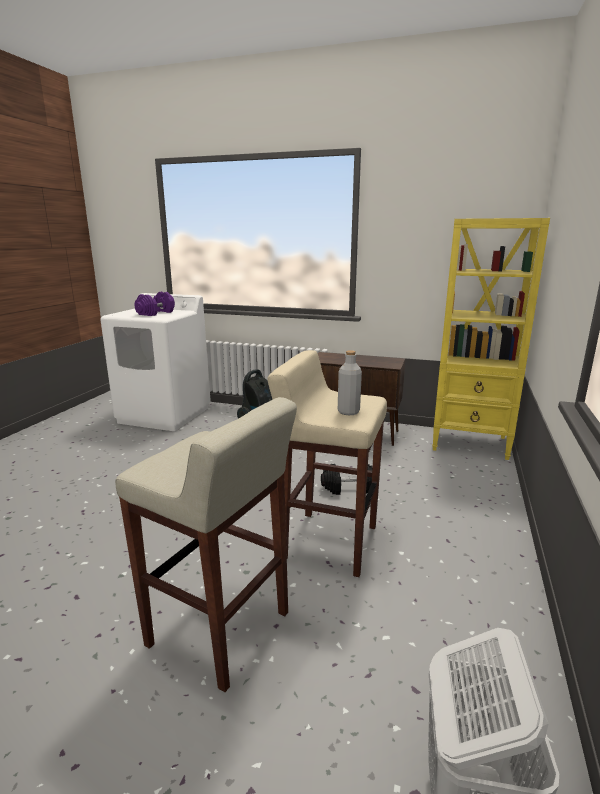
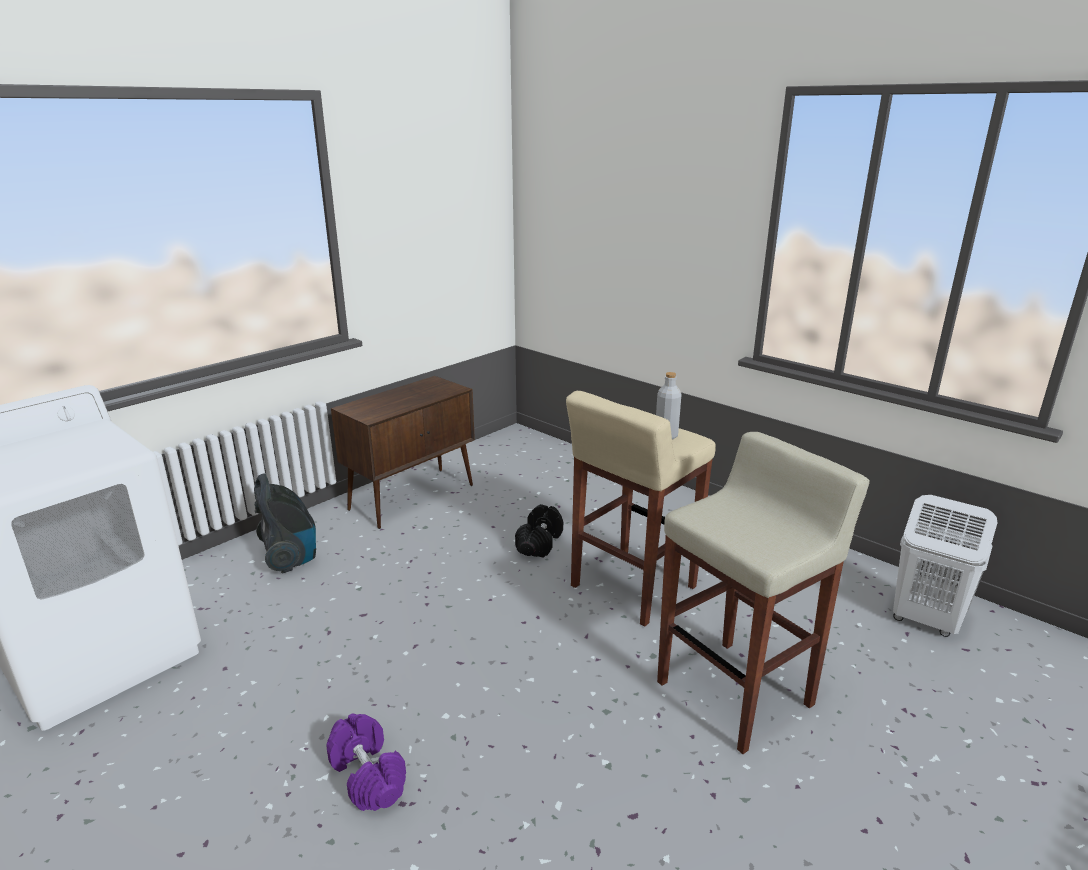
camera: 65 degrees left, 5 degrees up
purple dumbbell [134,292,175,316] -> purple dumbbell moved to [327,714,406,811]
yellow bookcase [432,218,550,460] -> none

